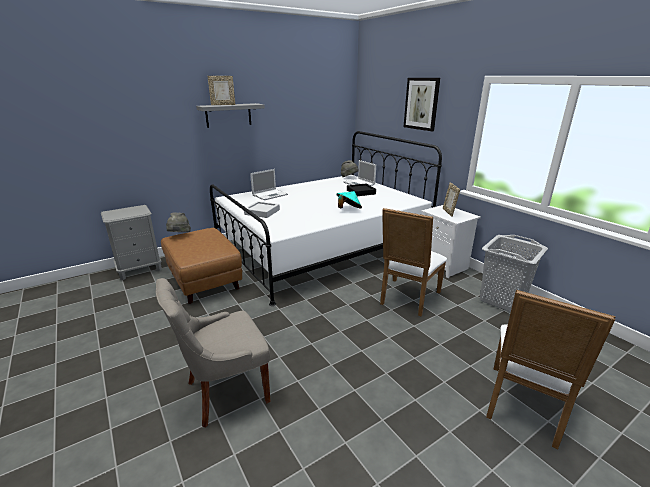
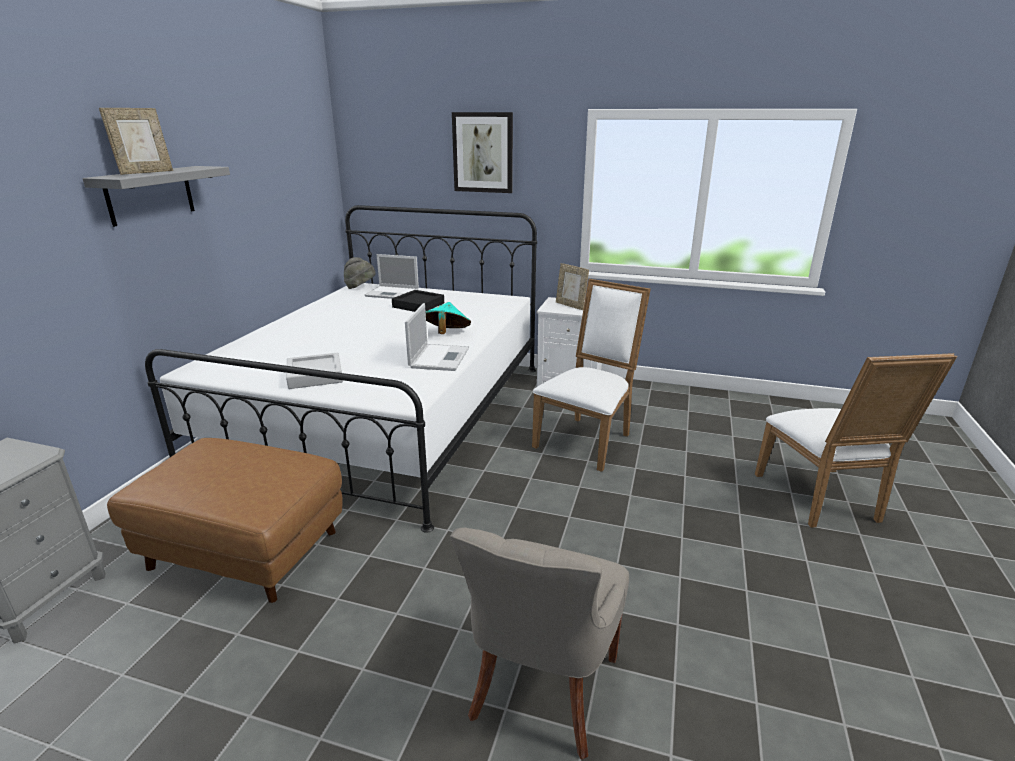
camera: 40 degrees left, 0 degrees up
grey hat [166,212,191,232] -> none
laptop [250,169,288,200] -> laptop moved to [405,303,469,371]
white chair [380,208,447,316] -> white chair turned 135 degrees counterclockwise [532,279,651,472]
grey laundry basket [480,235,548,312] -> none

